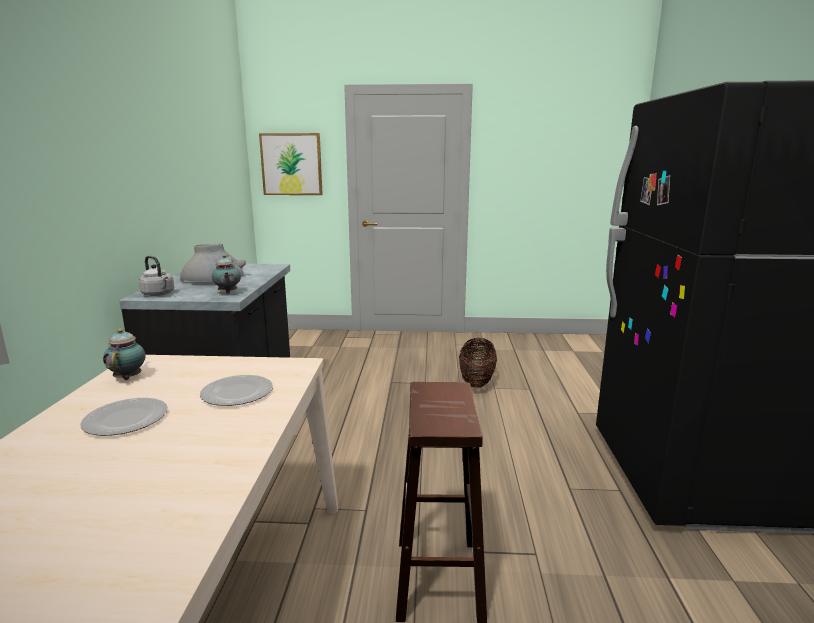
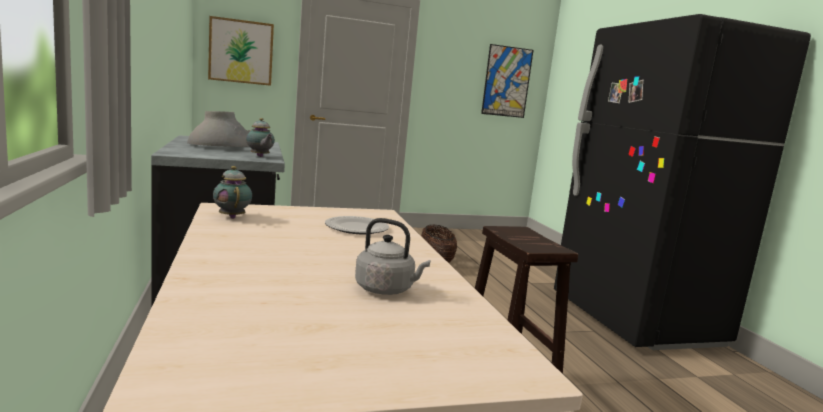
camera: 20 degrees left, 5 degrees down
plate [80,398,168,436] -> none
grey kettle [139,256,174,296] -> grey kettle moved to [355,218,431,295]
none -> picture [481,44,533,118]

